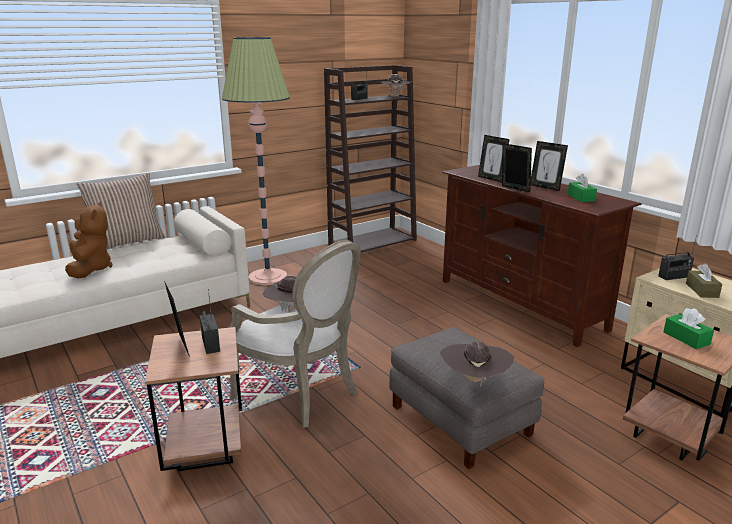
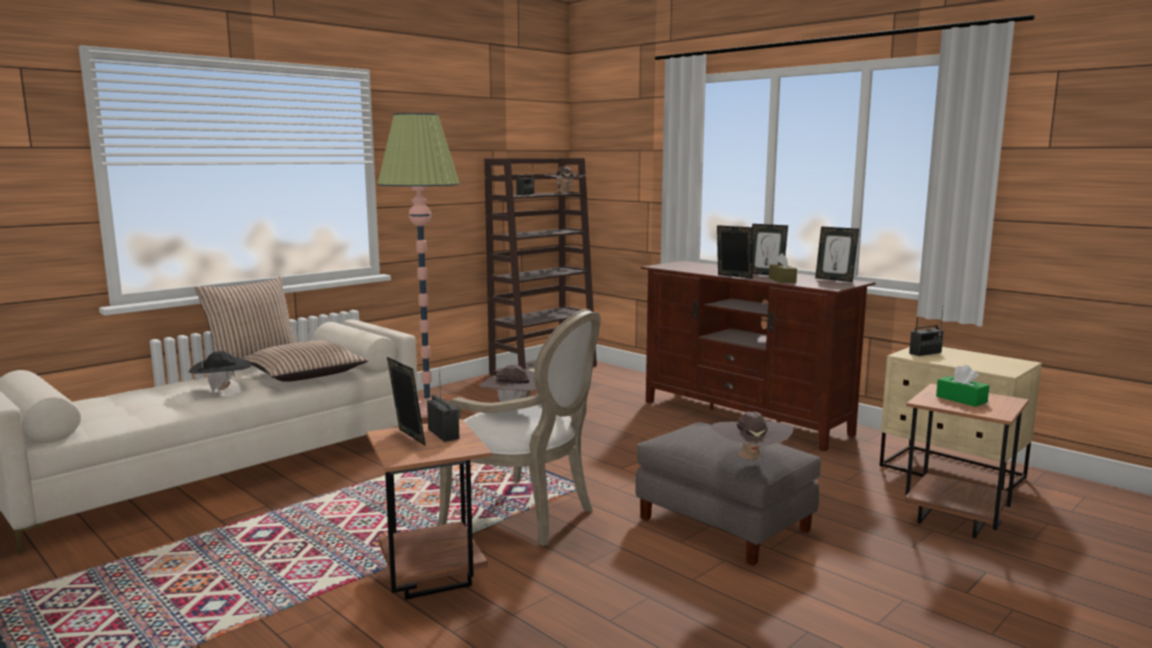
camera: 10 degrees left, 10 degrees down
brown plush toy [65,202,112,278] -> black hat [189,351,251,393]
picture frame [478,135,510,182] -> picture frame moved to [815,226,859,282]
green tissue box [568,174,597,202] -> none
brown tissue box [686,263,722,298] -> brown tissue box moved to [769,253,797,283]
none -> pillow [242,340,368,382]

